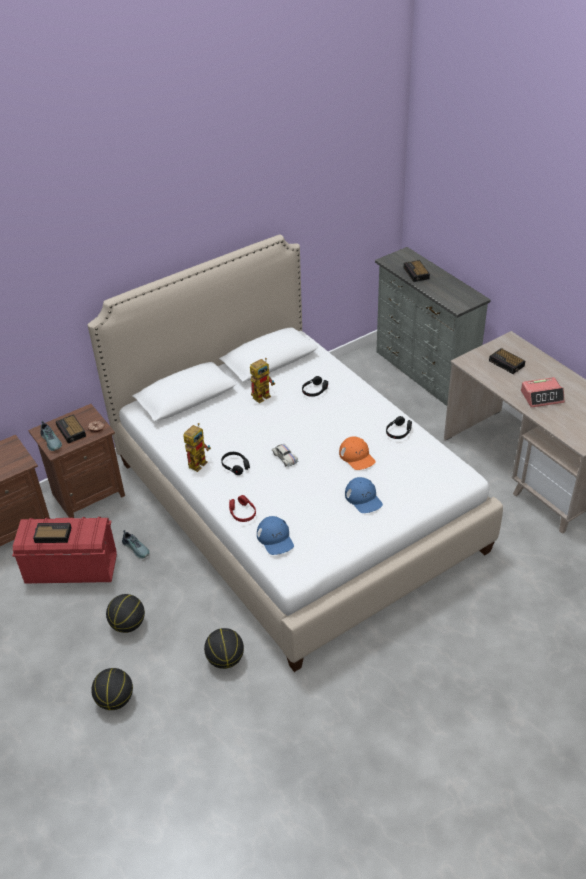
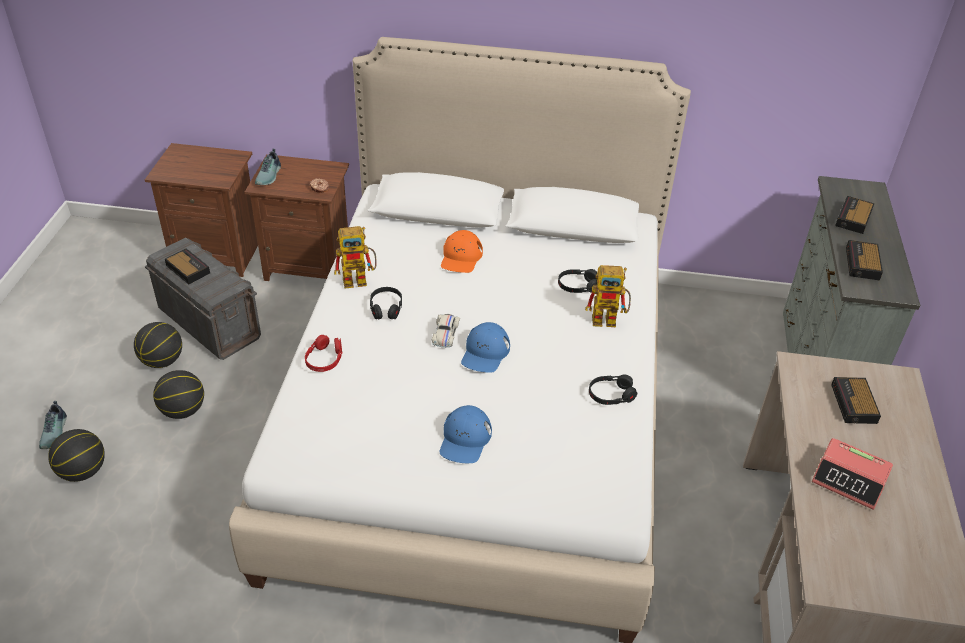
camera: 40 degrees right, 0 degrees up
red storage box [12,517,117,584] -> grey storage box [145,238,261,360]
alarm clock [56,415,86,443] -> alarm clock moved to [846,240,883,280]
shoe [122,530,150,559] -> shoe moved to [39,401,67,449]
basketball [204,628,244,669] -> basketball moved to [134,322,182,368]
toy robot [250,358,275,403] -> toy robot moved to [585,265,631,327]
blue cap [257,516,294,555] -> blue cap moved to [461,322,510,373]
orange cap [339,437,376,470] -> orange cap moved to [441,230,483,273]

